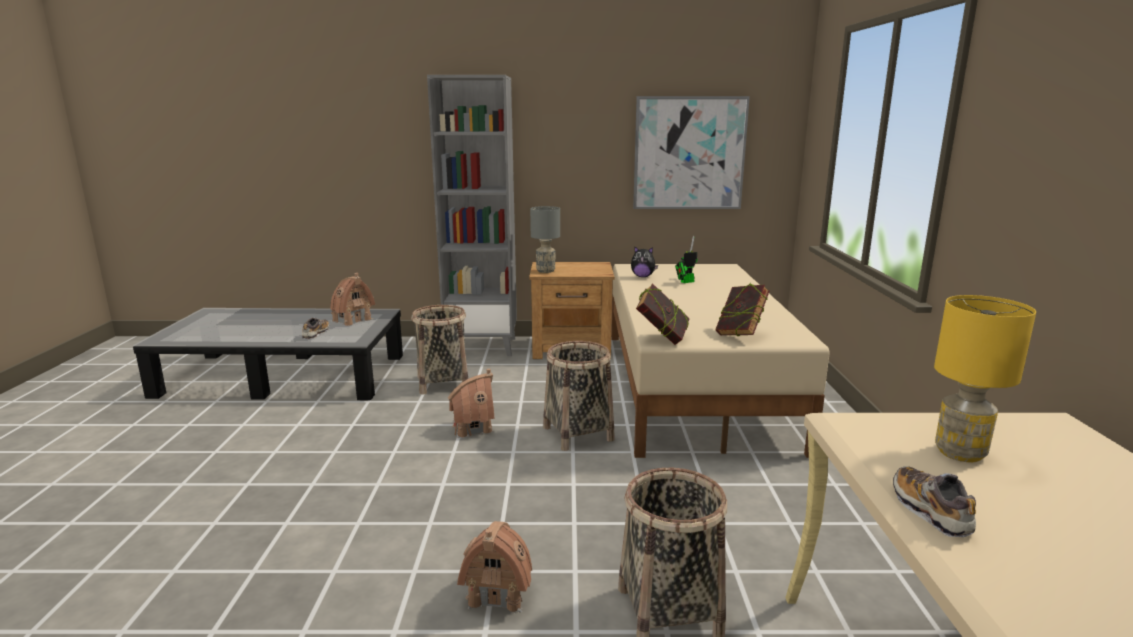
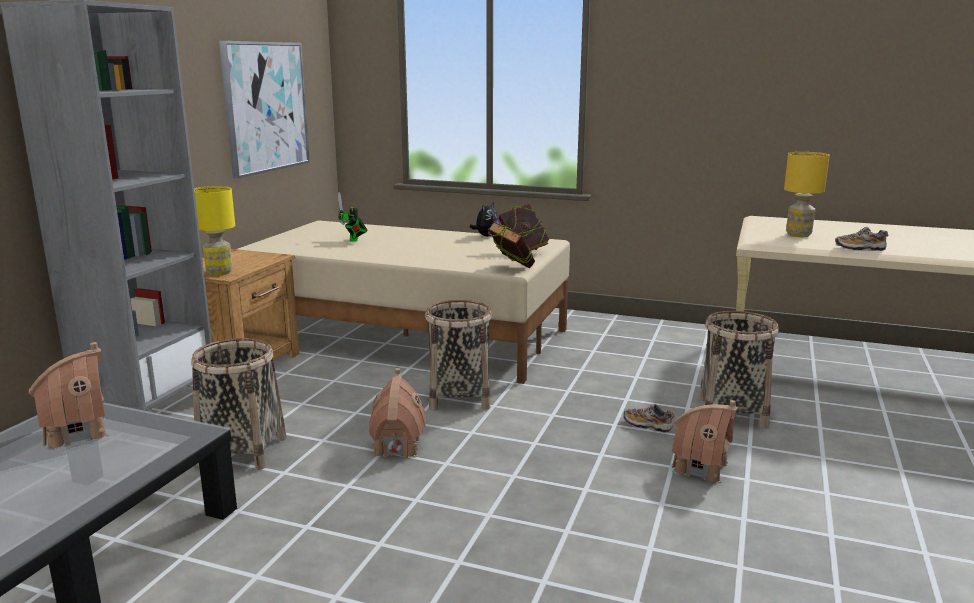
camera: 70 degrees left, 0 degrees up
shoe [302,317,329,339] -> shoe moved to [624,404,674,433]
grey table lamp [530,206,560,273] -> yellow table lamp [194,186,235,276]
plush toy [631,246,658,277] -> plush toy moved to [470,202,499,236]

